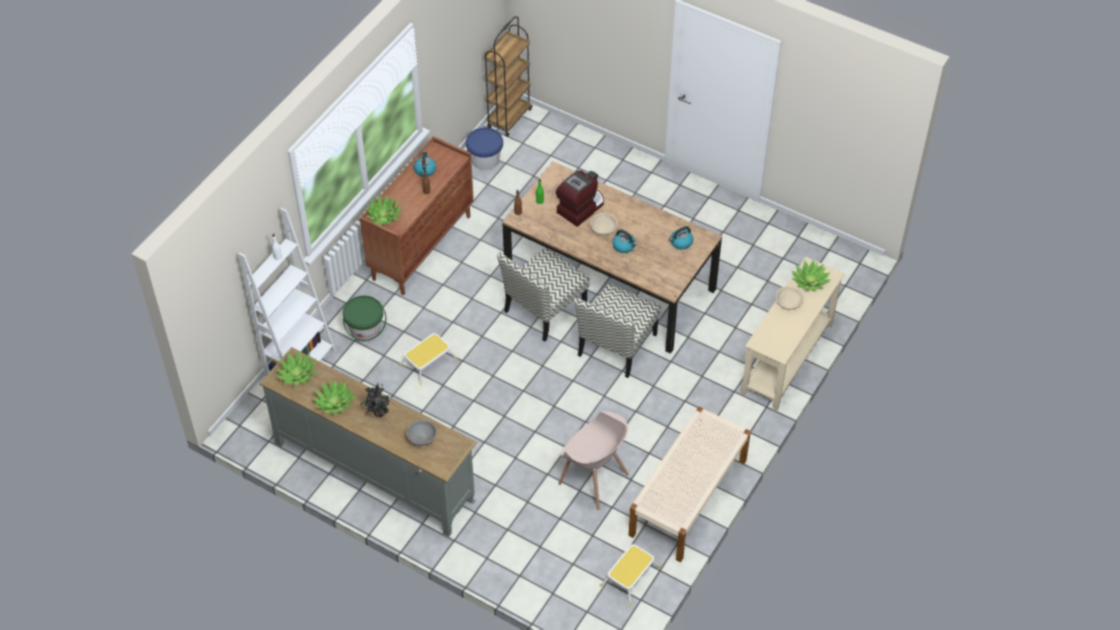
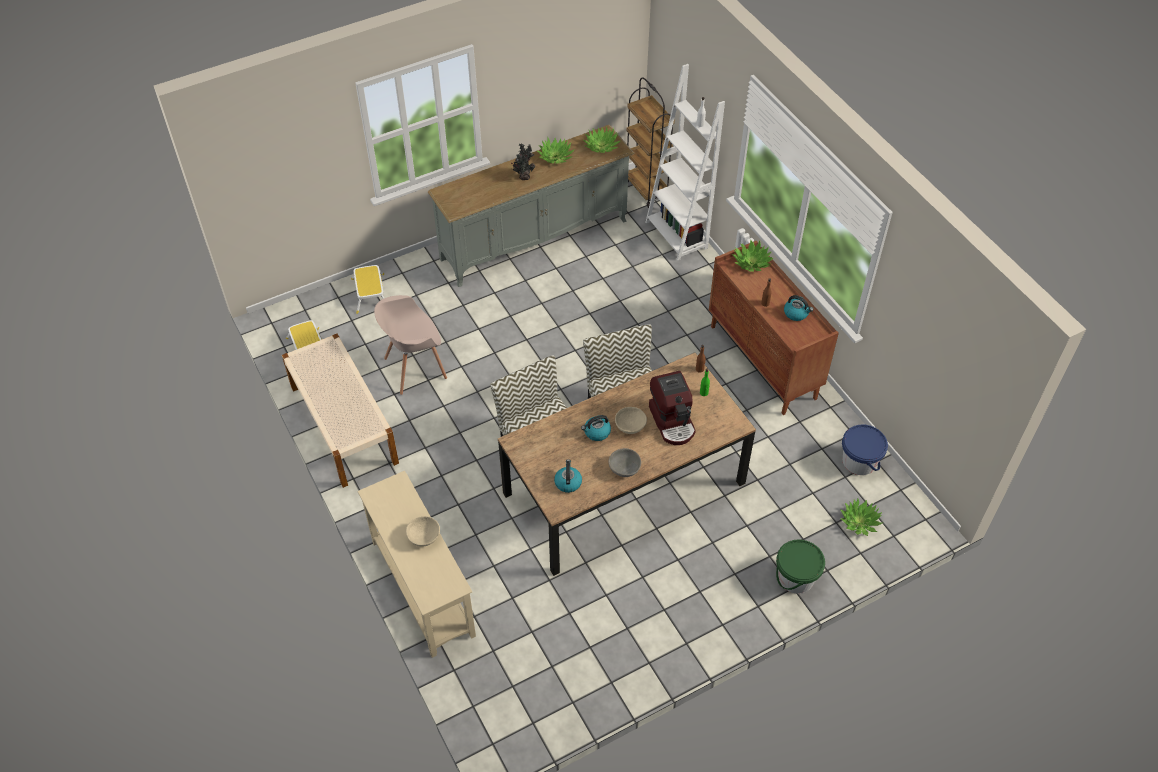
camera: 120 degrees right, 0 degrees up
green bucket [343,296,386,342] -> green bucket moved to [776,540,825,594]
yellow step ladder [398,333,458,385] -> yellow step ladder moved to [351,265,385,314]
grey bowl [406,420,437,446] -> grey bowl moved to [608,448,641,477]
brown cart [484,16,532,137] -> brown cart moved to [627,77,675,208]
potted plant [792,260,831,292] -> potted plant moved to [840,499,882,536]

